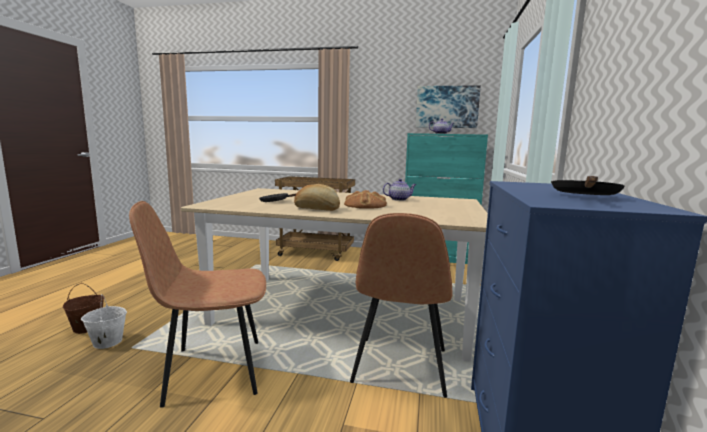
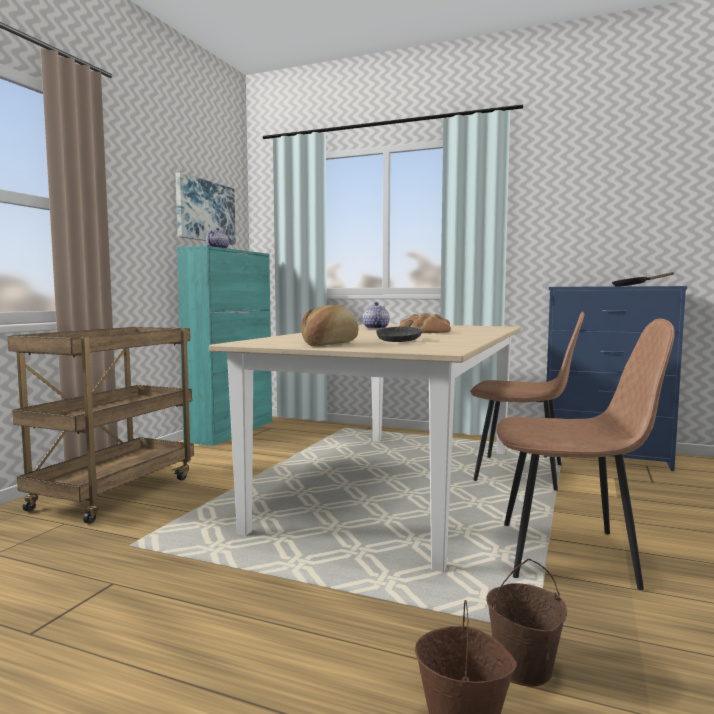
camera: 80 degrees left, 5 degrees down
white bucket [81,294,127,349] -> brown bucket [486,559,567,687]
brown chair [129,201,266,408] -> brown chair turned 75 degrees counterclockwise [496,319,675,590]
bread [294,184,340,211] -> bread moved to [301,305,359,346]

